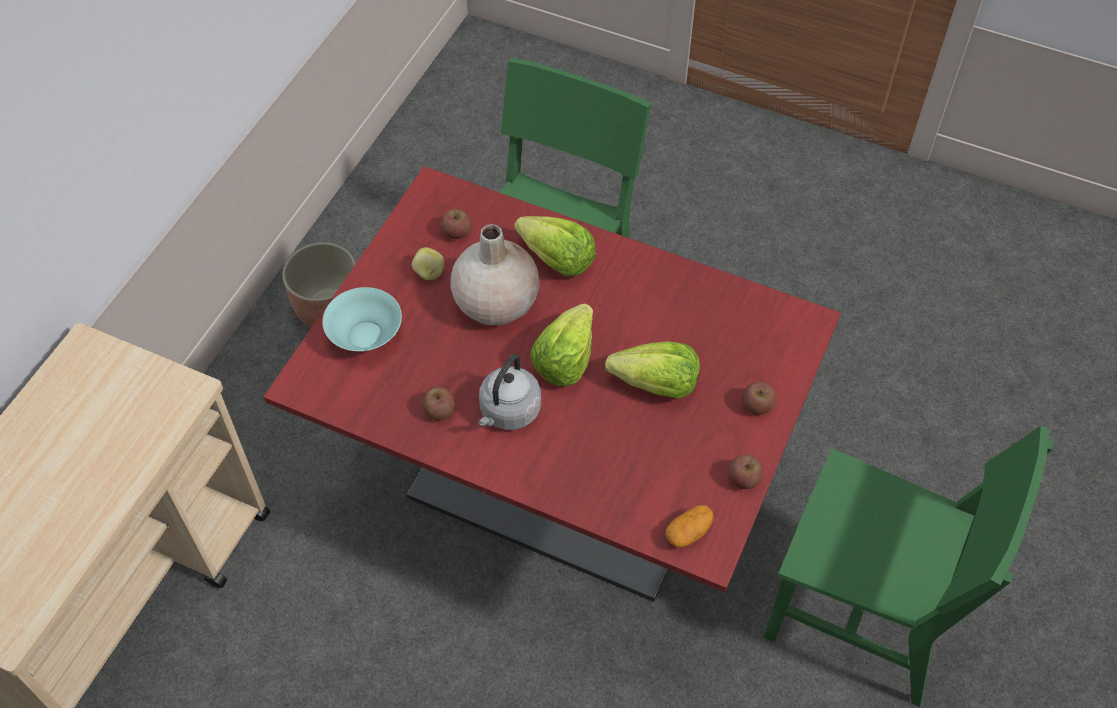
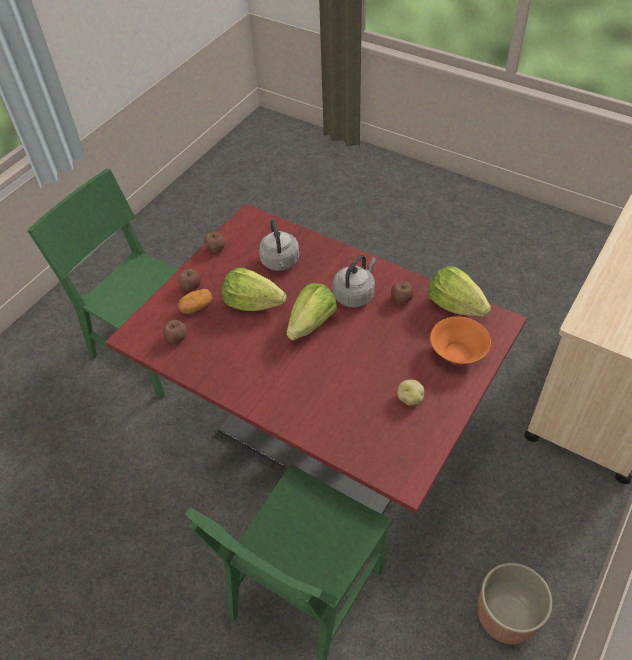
camera: 170 degrees left, 5 degrees down
turquoise bowl [322,287,402,351] -> orange bowl [430,316,491,364]
apple [441,209,471,239] -> apple moved to [163,320,187,343]
beige vase [450,224,540,325] -> none
lettuce [514,216,596,277] -> lettuce moved to [428,266,491,316]
potato [666,505,714,547] -> potato moved to [178,289,212,314]
none -> grey kettle [259,219,299,271]

